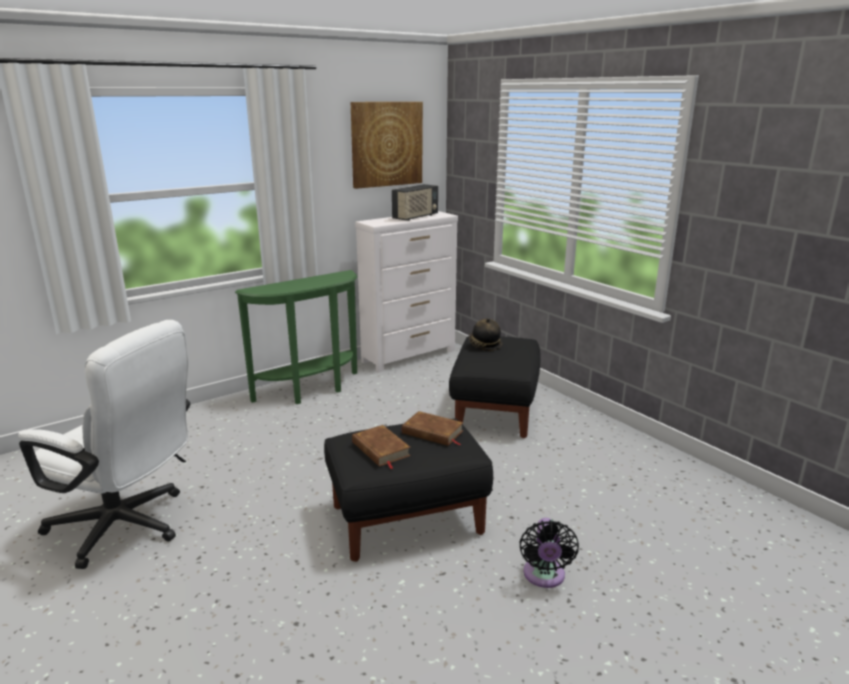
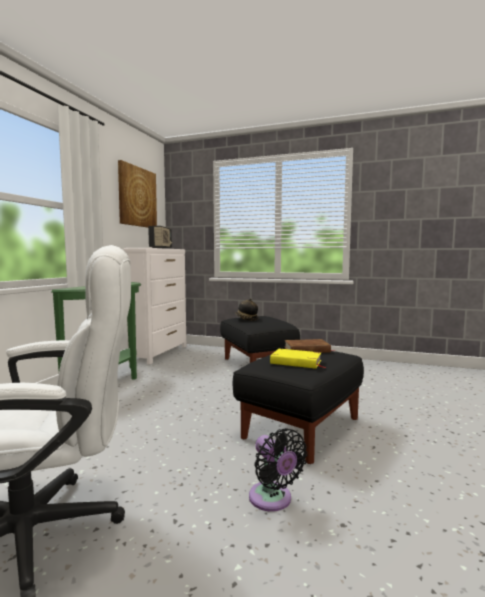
camera: 35 degrees left, 15 degrees down
brown book [352,425,411,469] -> yellow book [270,349,326,369]
black fan [520,518,579,588] -> black fan moved to [249,428,307,512]

